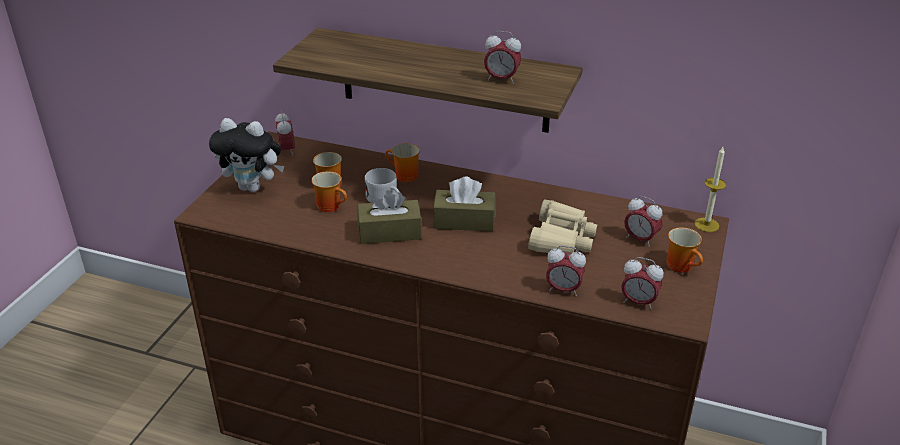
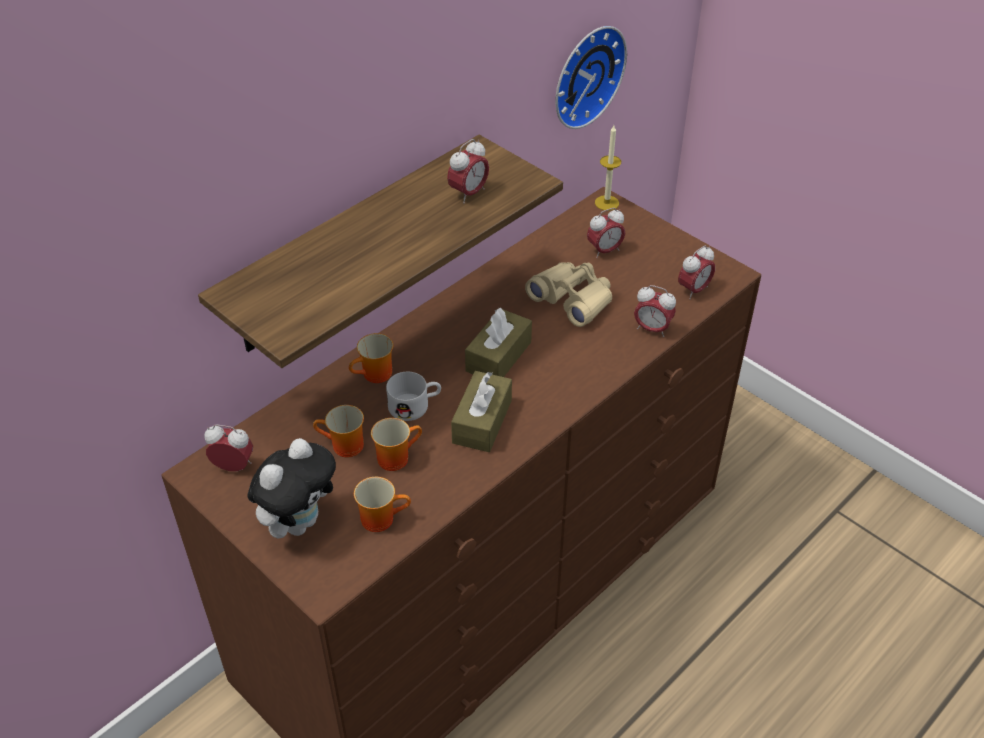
camera: 65 degrees left, 10 degrees up
alarm clock [546,245,586,296] -> alarm clock turned 75 degrees clockwise [634,285,676,337]
mug [666,227,703,273] -> mug moved to [354,477,411,532]
none -> wall clock [555,26,627,129]

